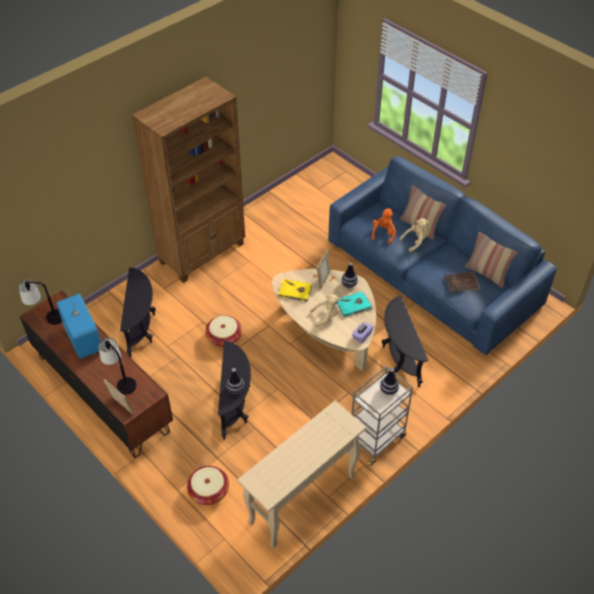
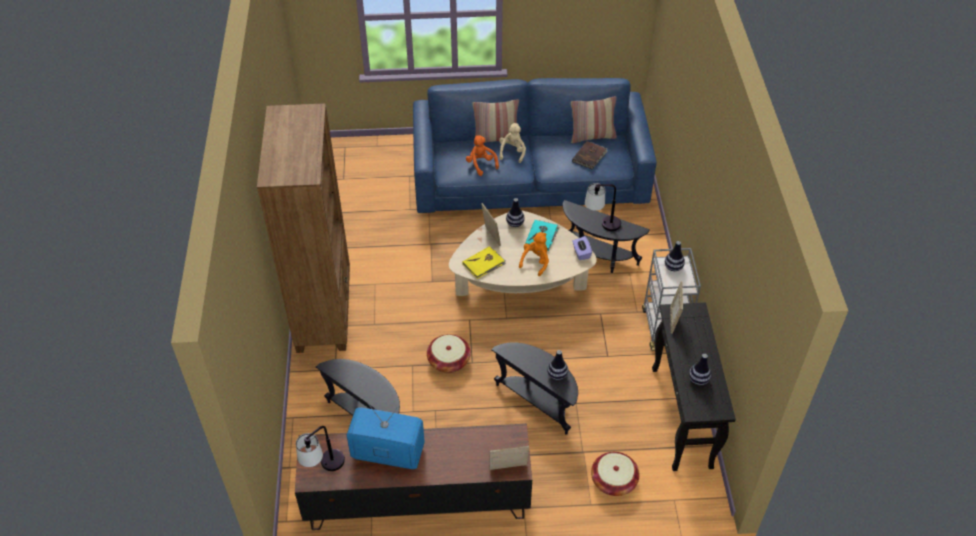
camera: 50 degrees left, 0 degrees up
table lamp [98,338,136,394] -> table lamp moved to [585,183,621,231]
beige console table [237,401,366,548] -> black console table [652,302,736,471]
beige plush toy [310,294,340,327] -> orange plush toy [519,232,549,276]
none -> picture frame [670,281,683,334]
none -> vase [689,354,711,385]

